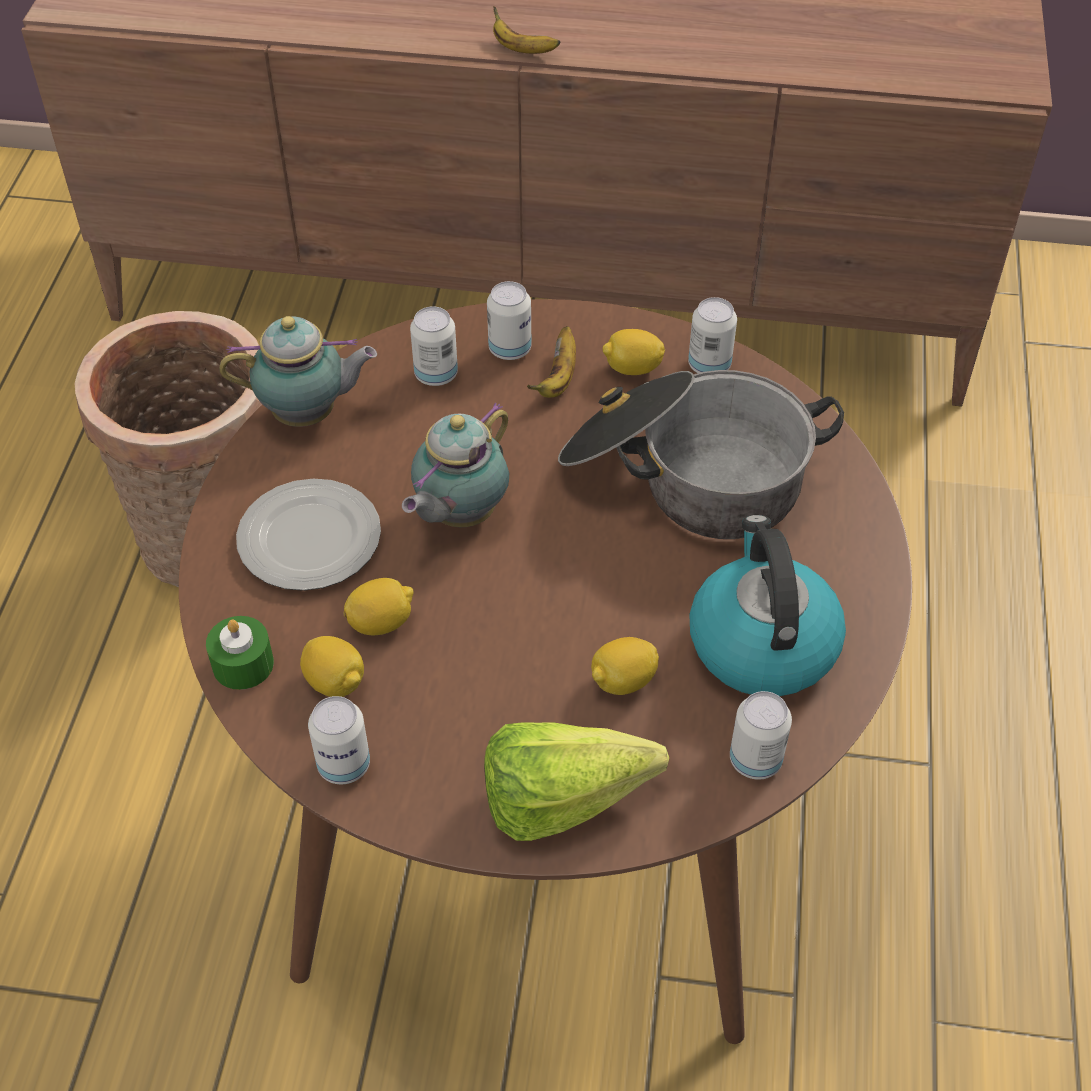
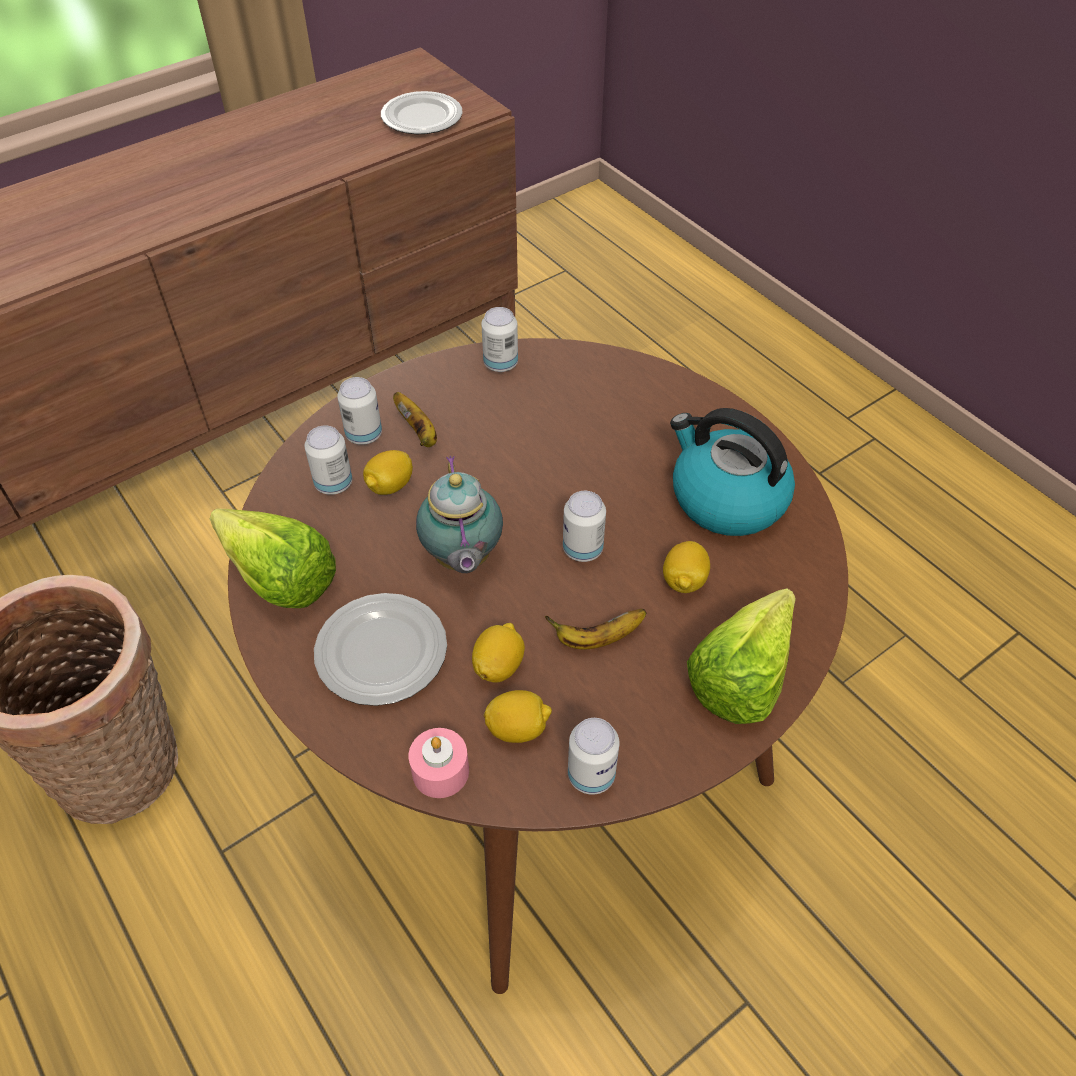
camera: 45 degrees left, 0 degrees up
green candle [206,616,274,690] -> pink candle [409,728,469,798]
teapot [219,316,377,427] -> lettuce [210,508,336,608]
banana [493,6,560,54] -> banana moved to [545,609,646,649]
cooking pot [558,370,844,539] -> none
lemon [602,329,665,375] -> lemon moved to [363,450,413,495]
can [730,691,792,780] -> can moved to [563,491,606,562]
none -> plate [381,91,463,134]

